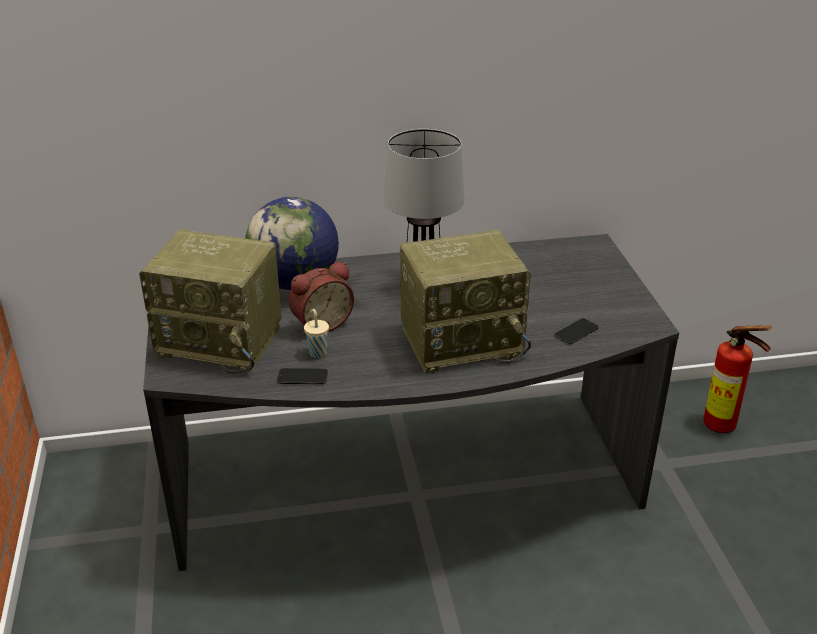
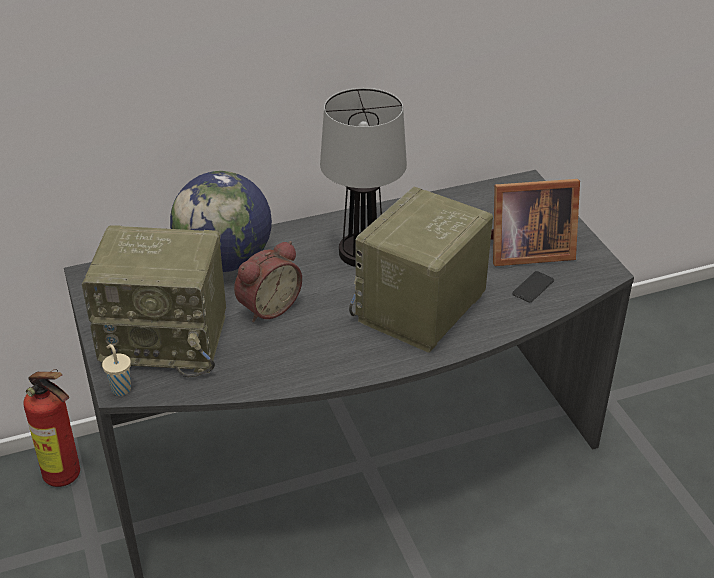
camera: 10 degrees left, 5 degrees up
phone [277,368,328,384] -> none
beige cup [304,309,329,358] -> beige cup moved to [102,344,131,396]
radio [400,230,531,374] -> radio turned 150 degrees clockwise [349,187,493,353]
fire extinguisher [703,325,772,433] -> fire extinguisher moved to [23,369,80,487]
none -> picture frame [491,179,580,266]

